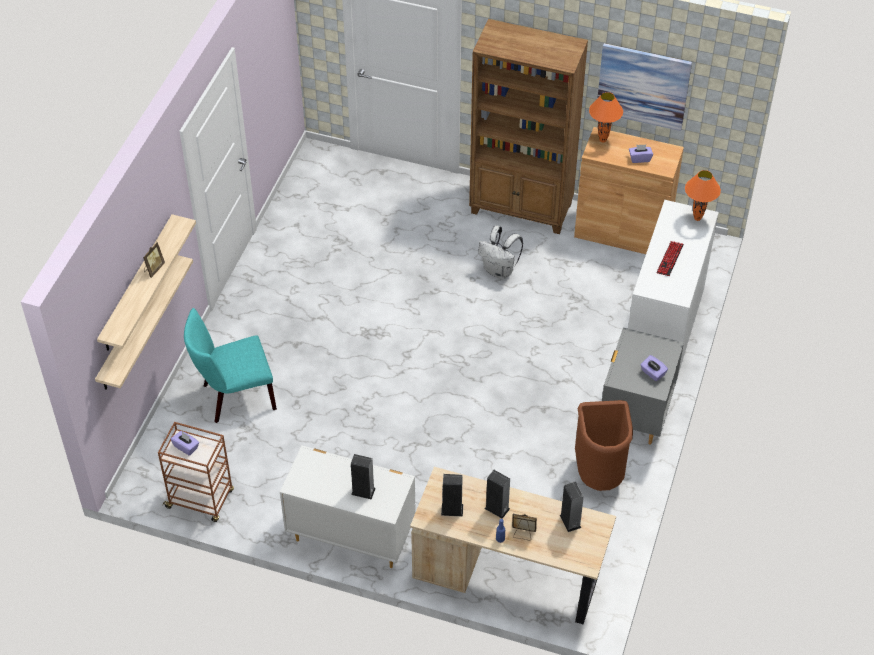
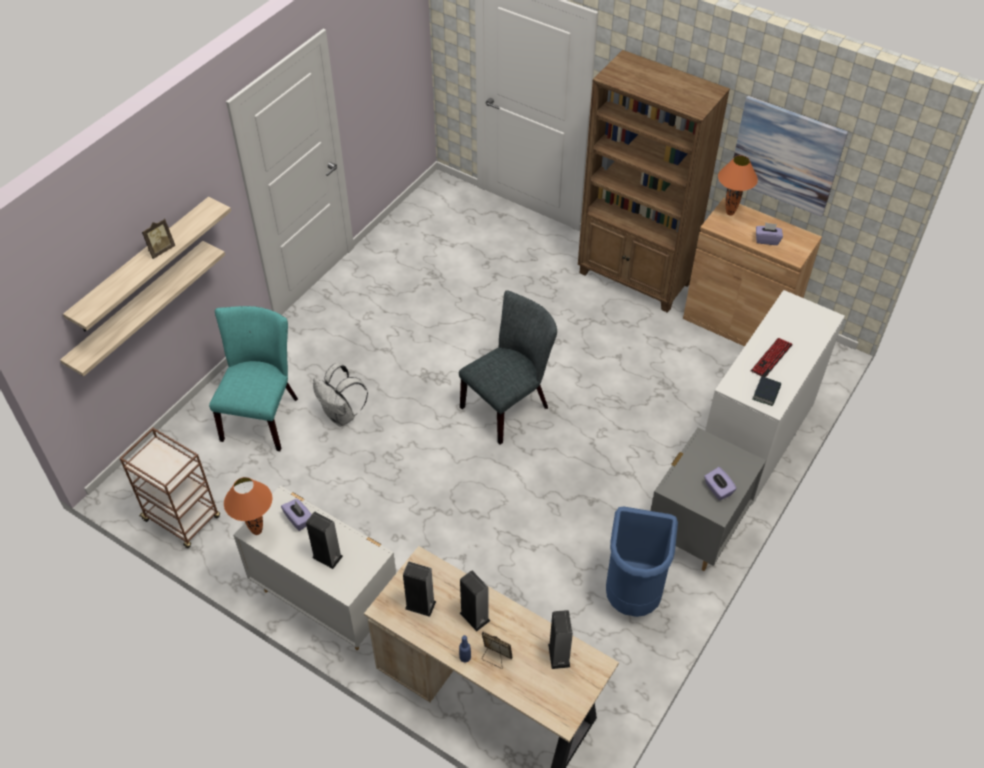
camera: 15 degrees right, 0 degrees up
purple tissue box [171,431,199,456] -> purple tissue box moved to [281,499,312,531]
turquoise chair [184,308,277,423] -> turquoise chair turned 105 degrees clockwise [209,306,298,451]
white backpack [478,226,523,279] -> white backpack moved to [313,363,368,427]
brown trash can [575,400,633,491] -> blue trash can [606,506,678,617]
orange table lamp [685,170,721,221] -> orange table lamp moved to [224,477,272,535]
none -> grey chair [459,290,557,444]
none -> book [753,376,781,406]

